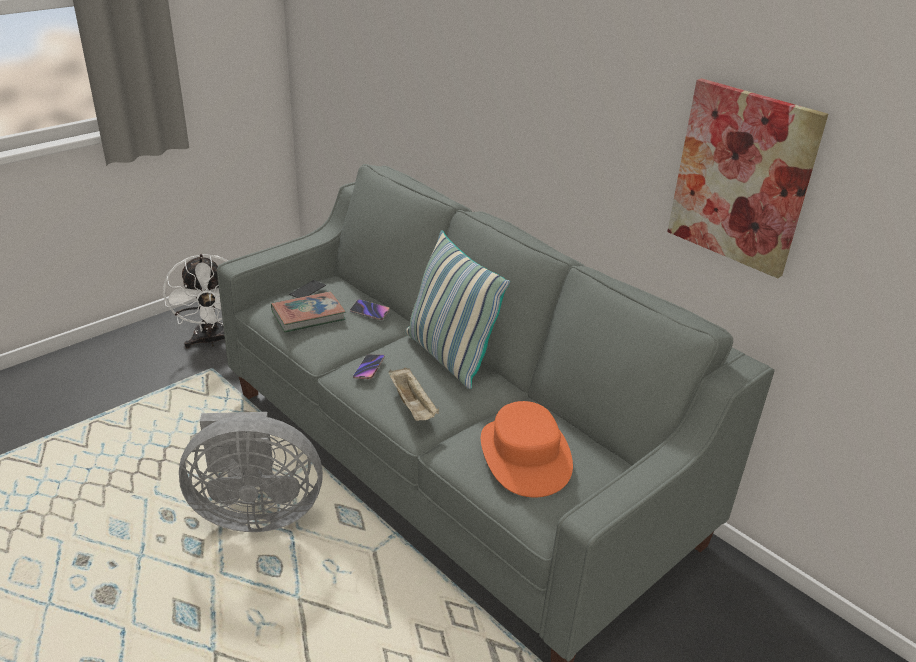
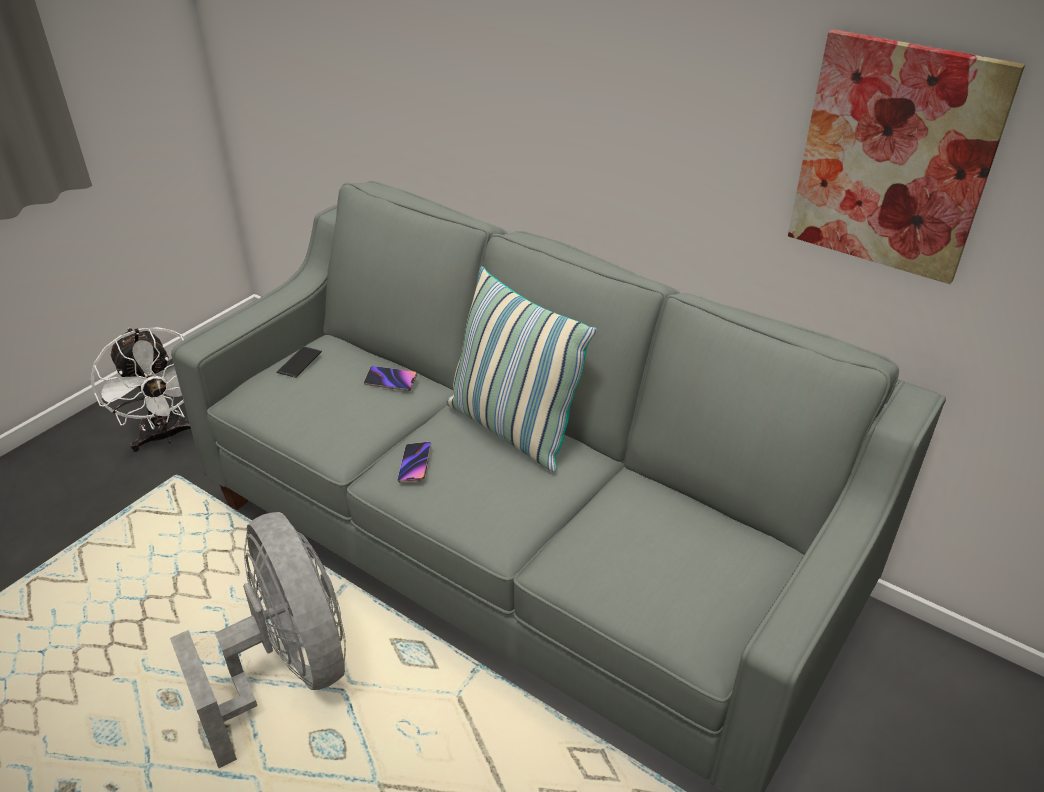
camera: 10 degrees left, 5 degrees up
grey fan [179,412,323,532] -> grey fan turned 105 degrees counterclockwise [170,512,346,768]
book [271,291,346,333] -> none
beige tray [388,368,439,421] -> none
orange hat [481,401,573,497] -> none

